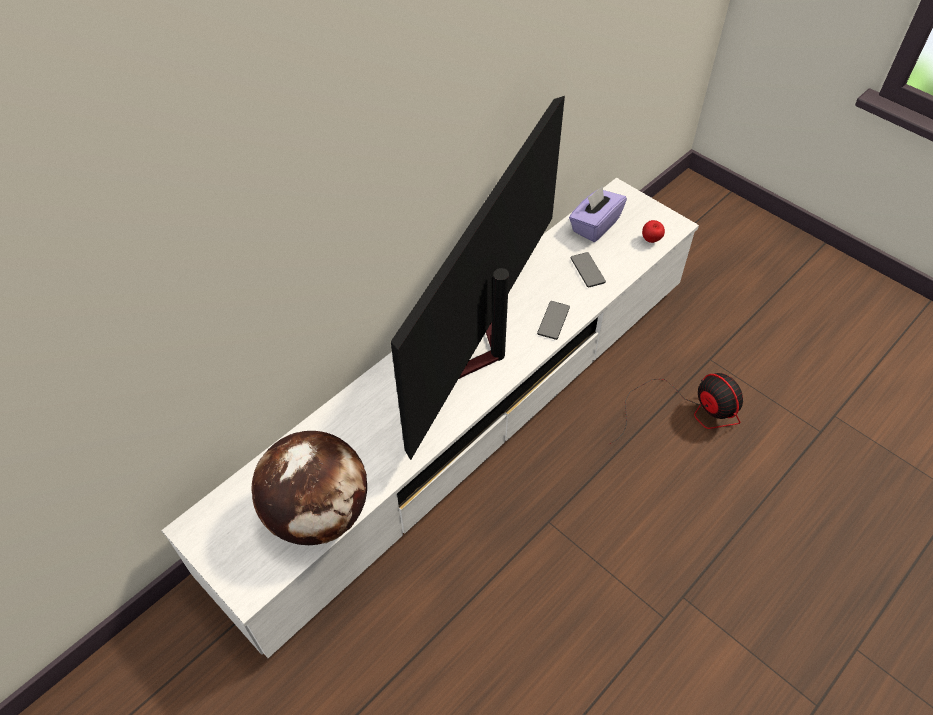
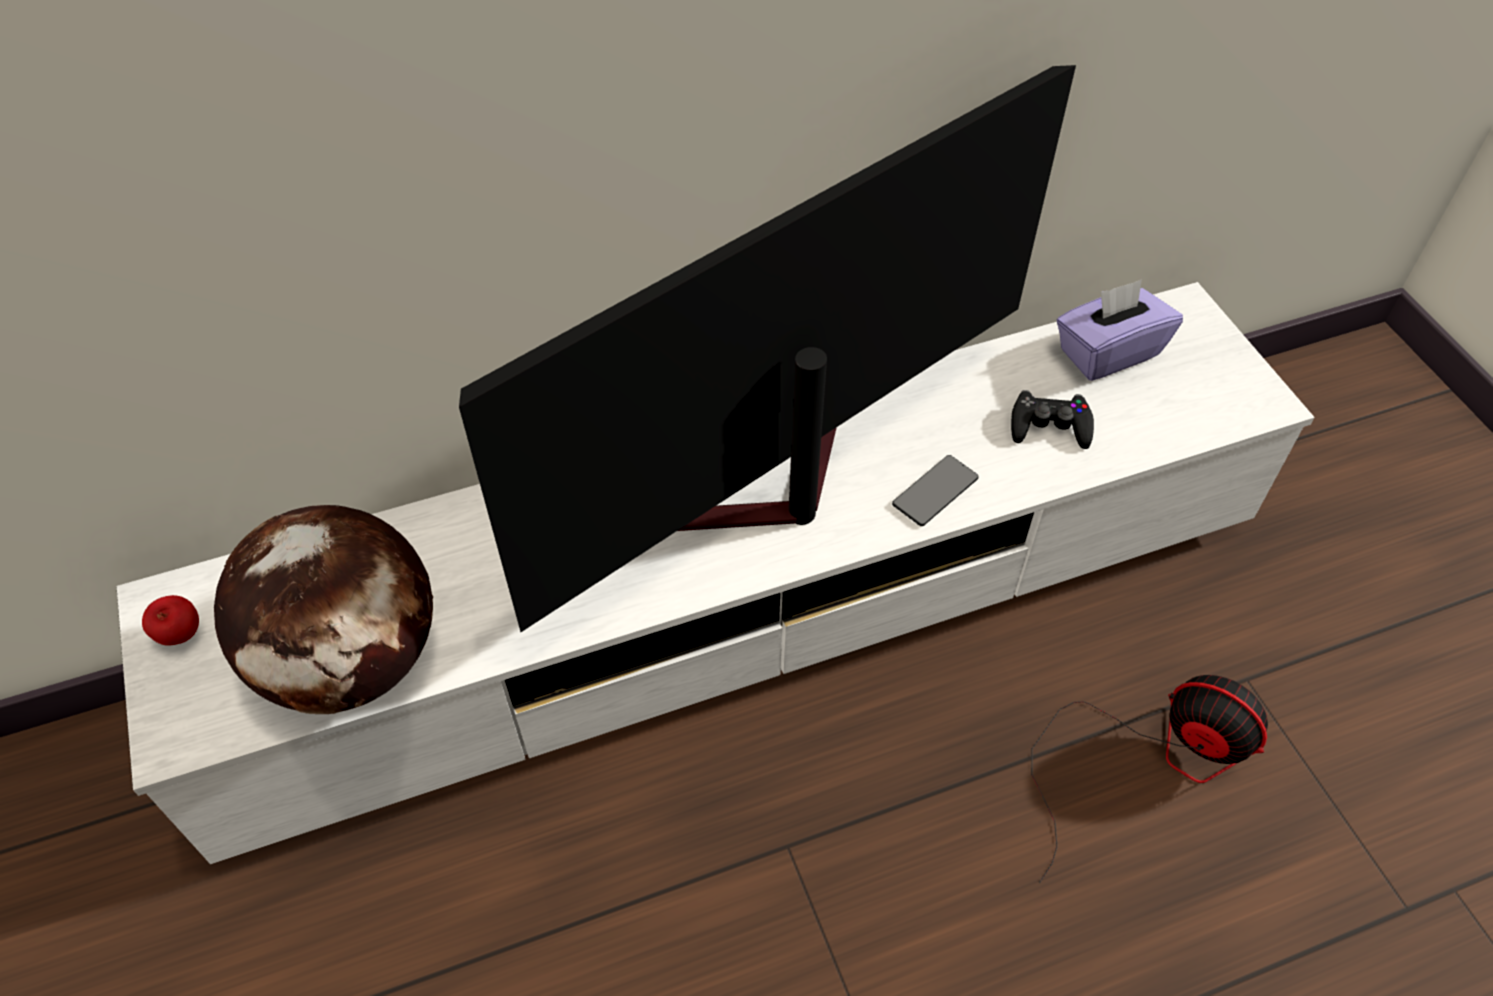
camera: 25 degrees right, 0 degrees up
phone [571,252,606,288] -> black game controller [1011,390,1094,449]
fan [608,373,743,445] -> fan turned 45 degrees counterclockwise [1031,675,1268,883]
apple [642,220,665,243] -> apple moved to [142,595,199,646]

